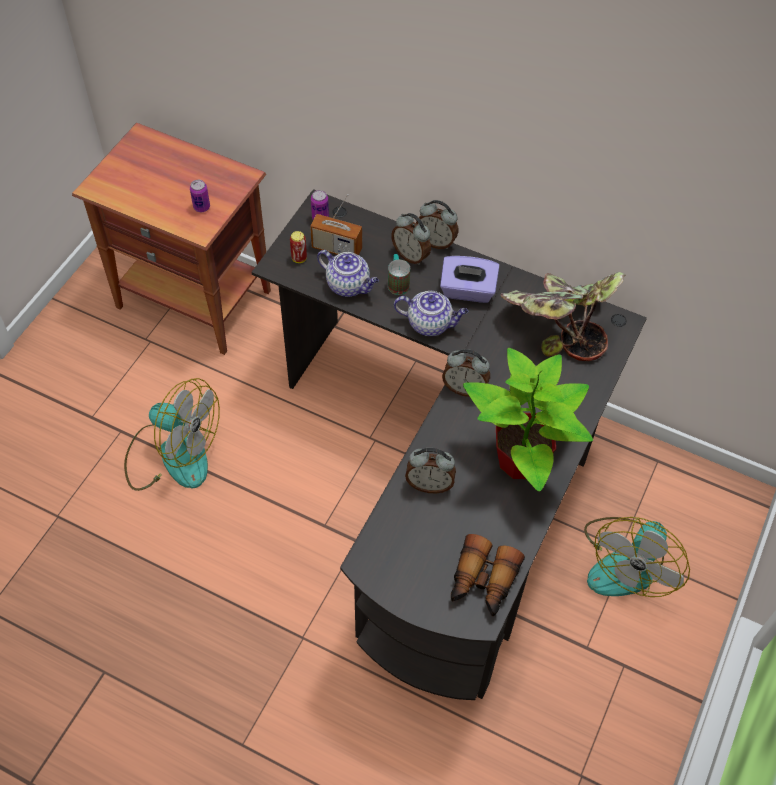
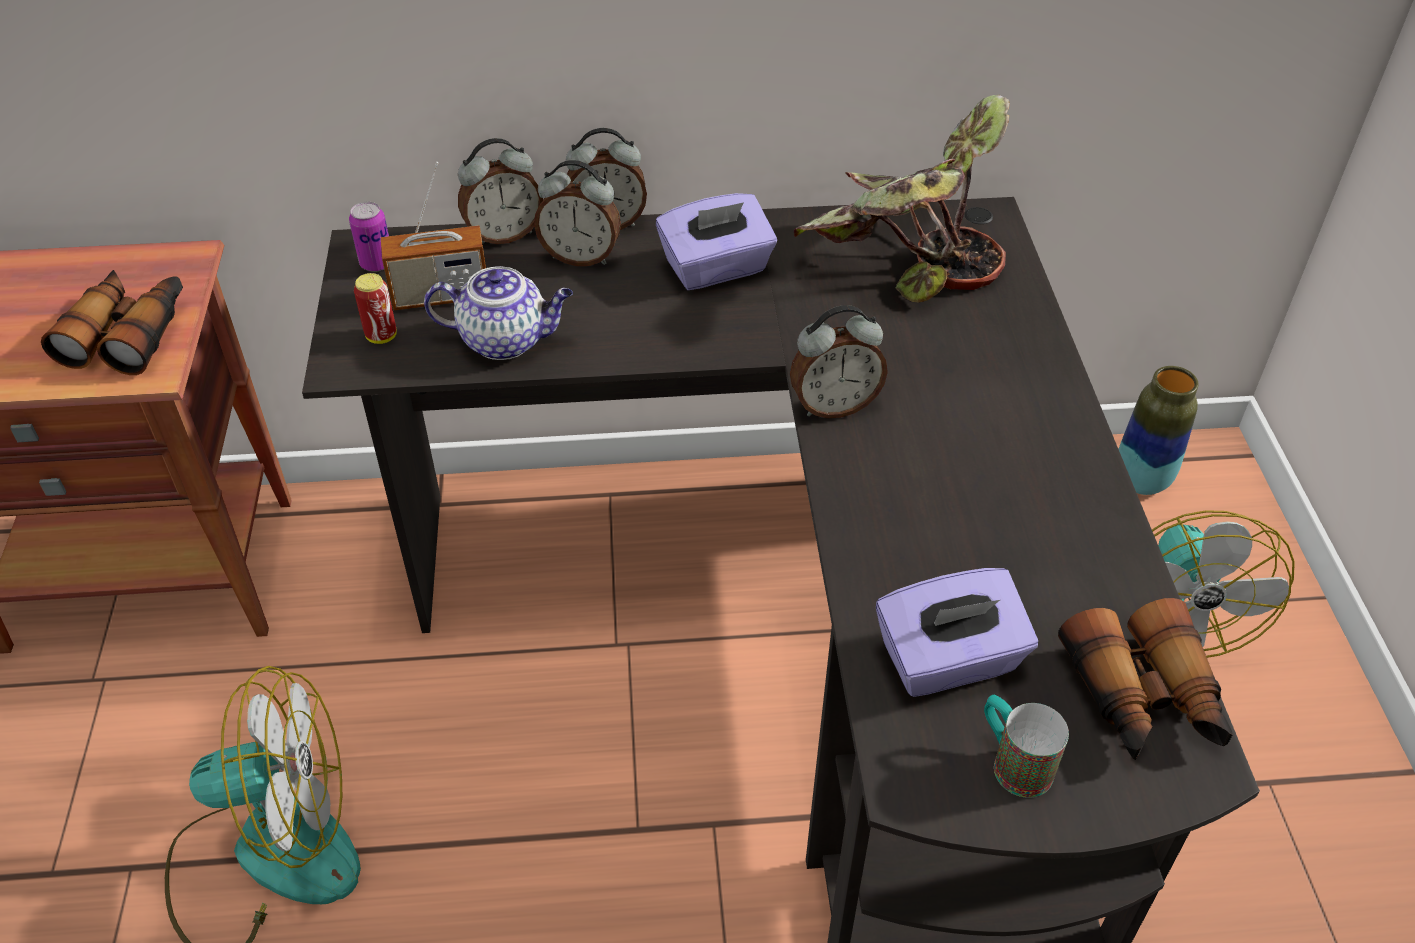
camera: 30 degrees left, 10 degrees down
can [190,180,210,212] -> binoculars [41,270,183,375]
mug [388,254,410,295] -> mug moved to [984,695,1069,798]
teapot [394,291,468,336] -> none
alarm clock [405,448,456,493] -> alarm clock moved to [458,138,543,244]
potted plant [463,348,593,492] -> none
none -> purple tissue box [876,568,1038,697]
none -> vase [1119,366,1199,495]

